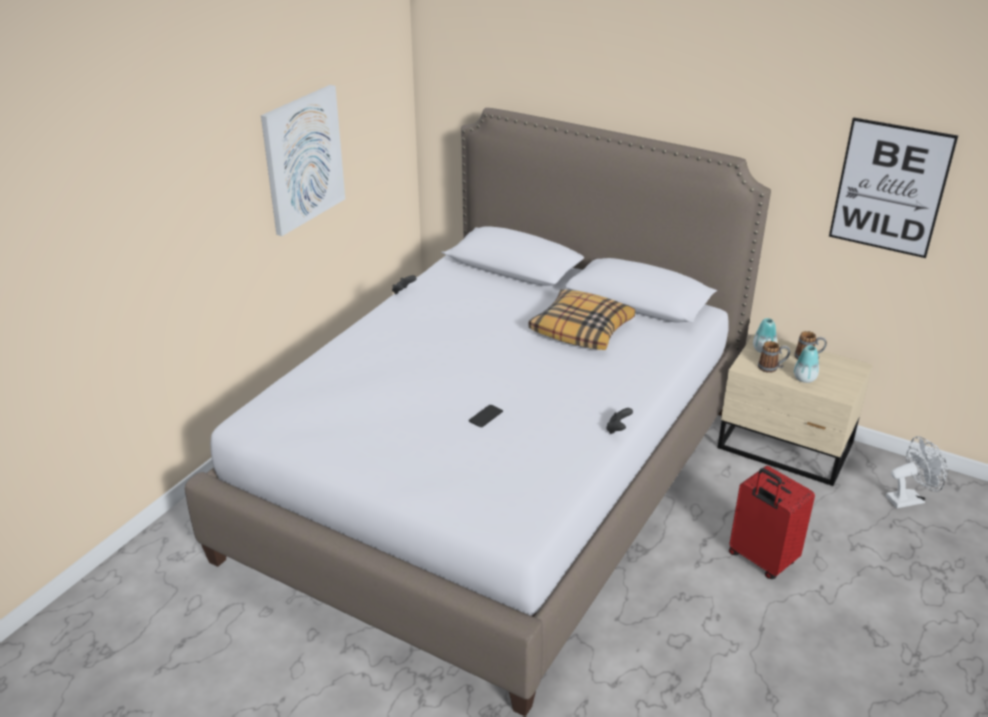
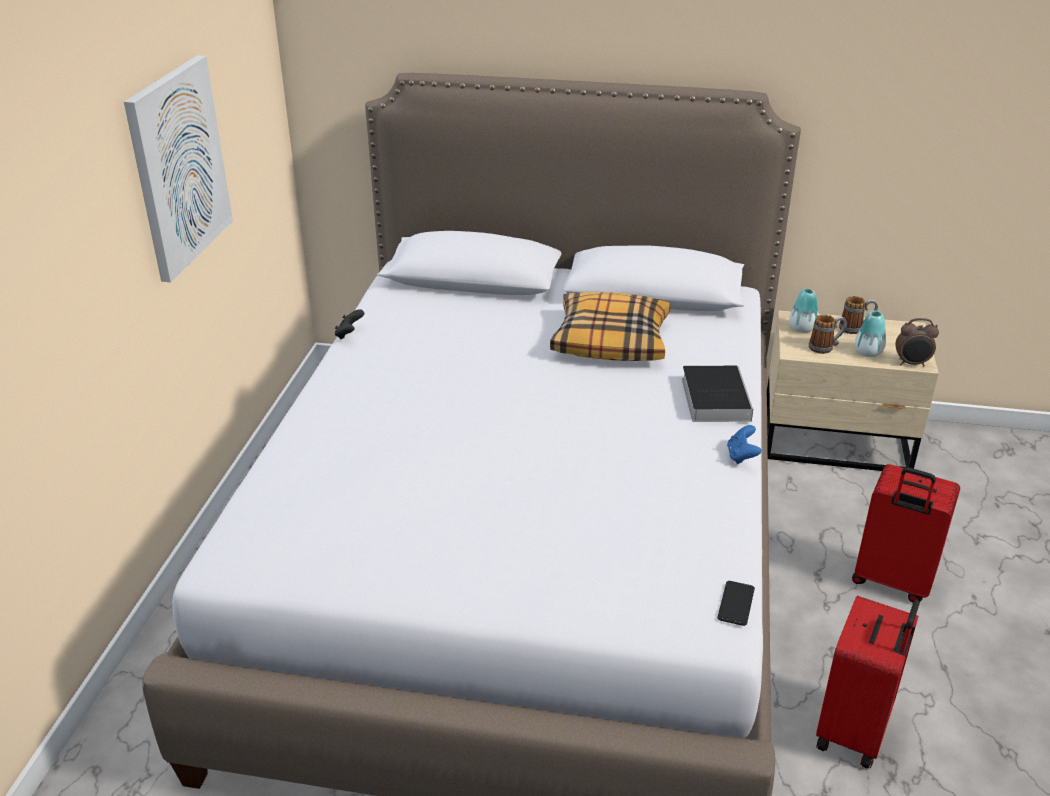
camera: 20 degrees left, 0 degrees up
phone [469,405,503,427] -> phone moved to [717,581,755,626]
black game controller [606,408,633,434] -> blue game controller [727,425,761,464]
picture [829,117,958,258] -> none
white fan [886,436,948,508] -> none
none -> book [682,366,753,422]
none -> red suitcase [816,596,920,769]
none -> alarm clock [895,318,939,367]

